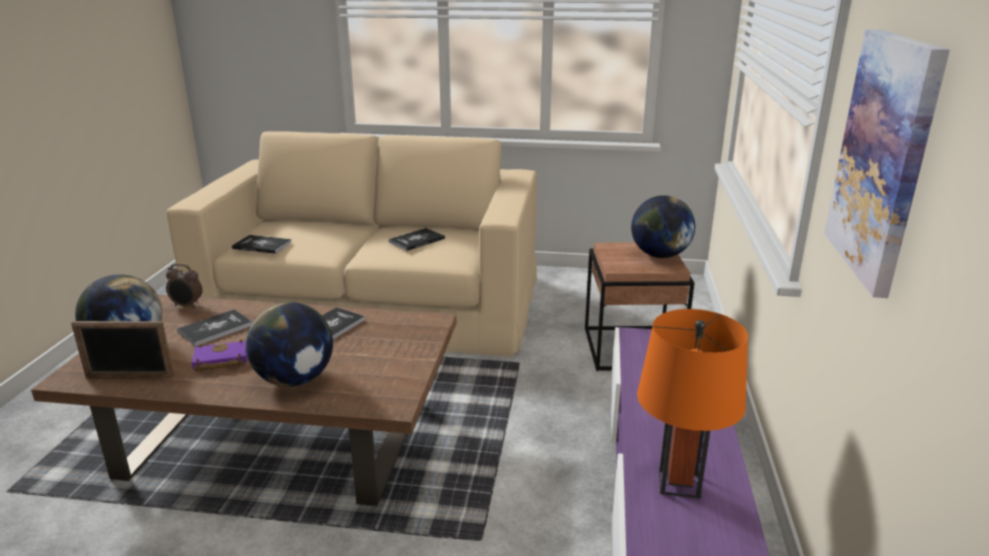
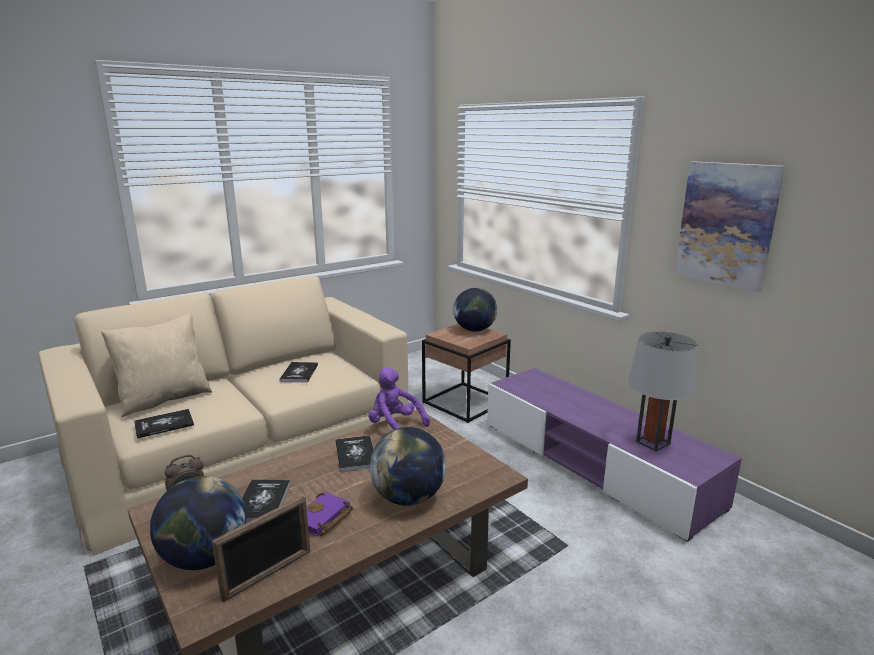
camera: 45 degrees left, 5 degrees down
orange table lamp [637,309,748,499] -> grey table lamp [628,332,698,451]
none -> beige pillow [101,314,212,417]
none -> purple plush toy [368,368,430,430]

